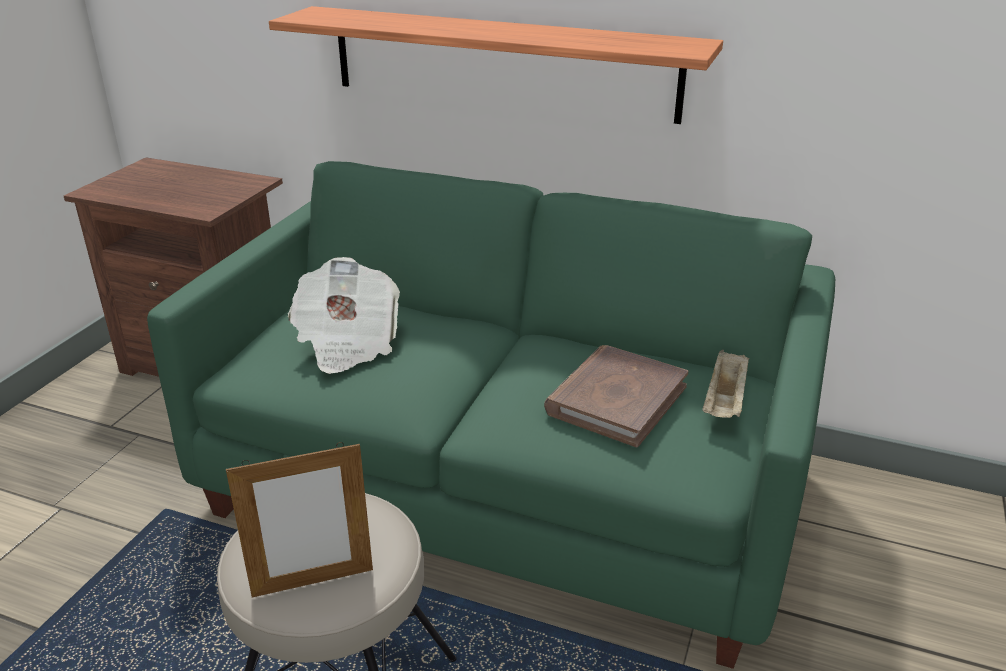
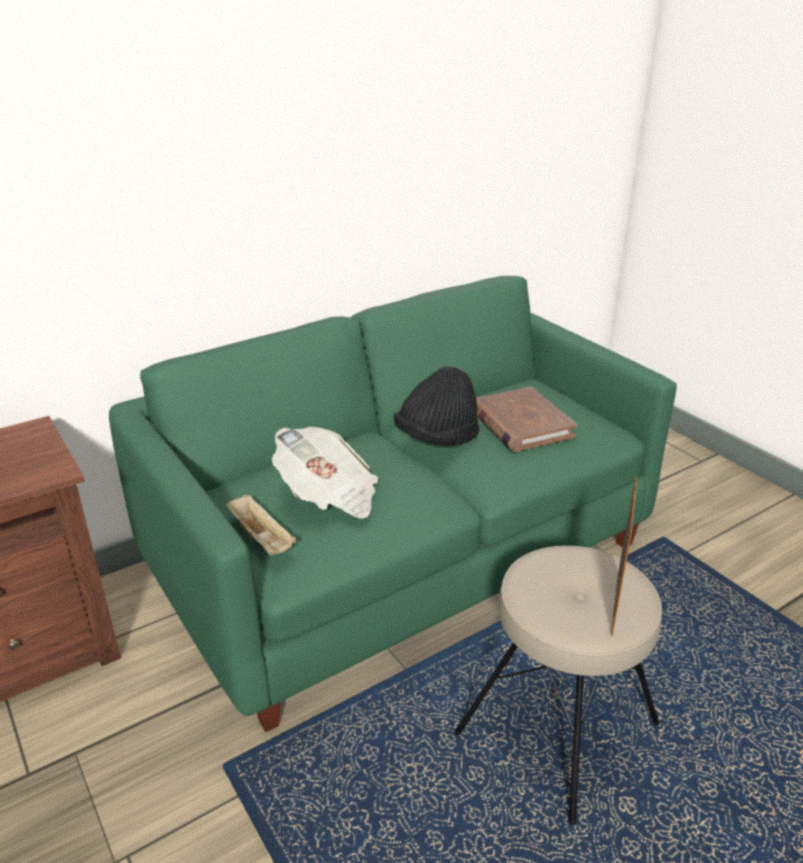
camera: 55 degrees left, 0 degrees up
shelf [269,6,723,124] -> none
beige tray [702,350,749,418] -> beige tray moved to [225,495,297,555]
none -> black hat [393,366,479,446]

